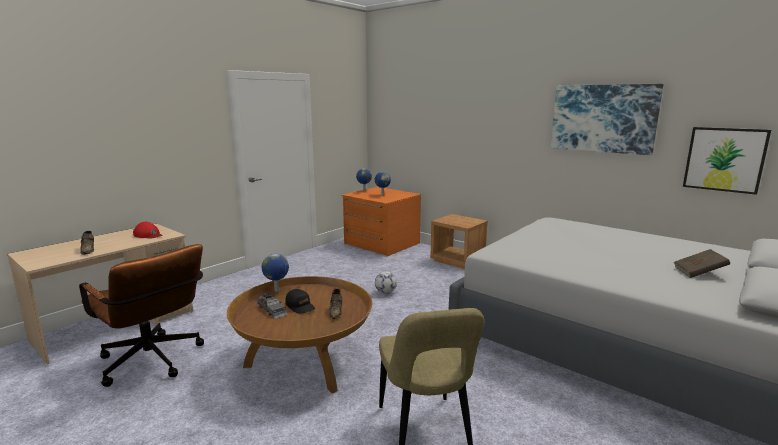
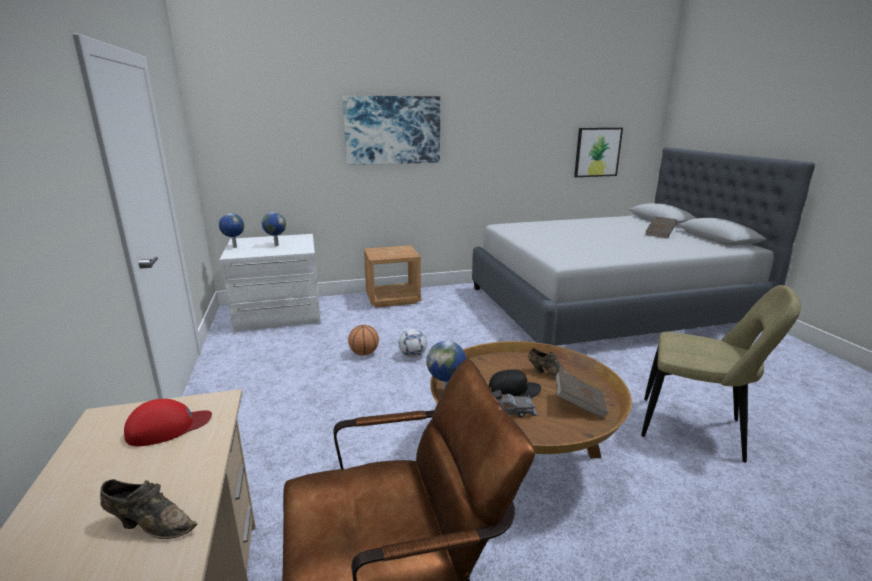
camera: 55 degrees left, 5 degrees up
orange dresser [341,187,421,256] -> white dresser [219,234,321,333]
picture [551,84,663,155] -> picture moved to [342,96,440,165]
none -> basketball [348,325,379,355]
none -> brown book [555,370,608,419]

